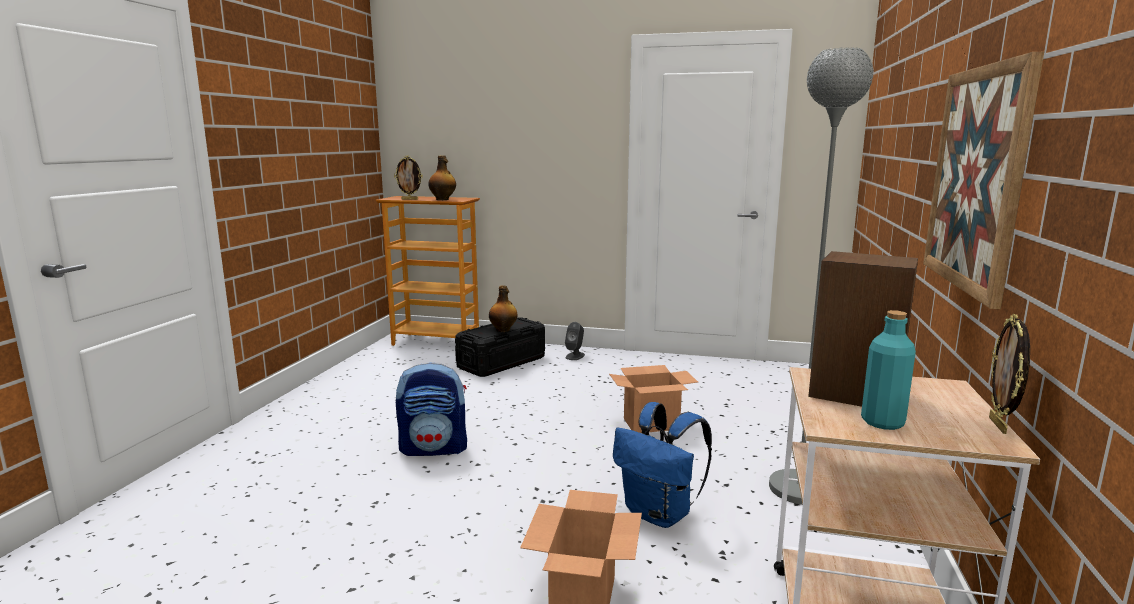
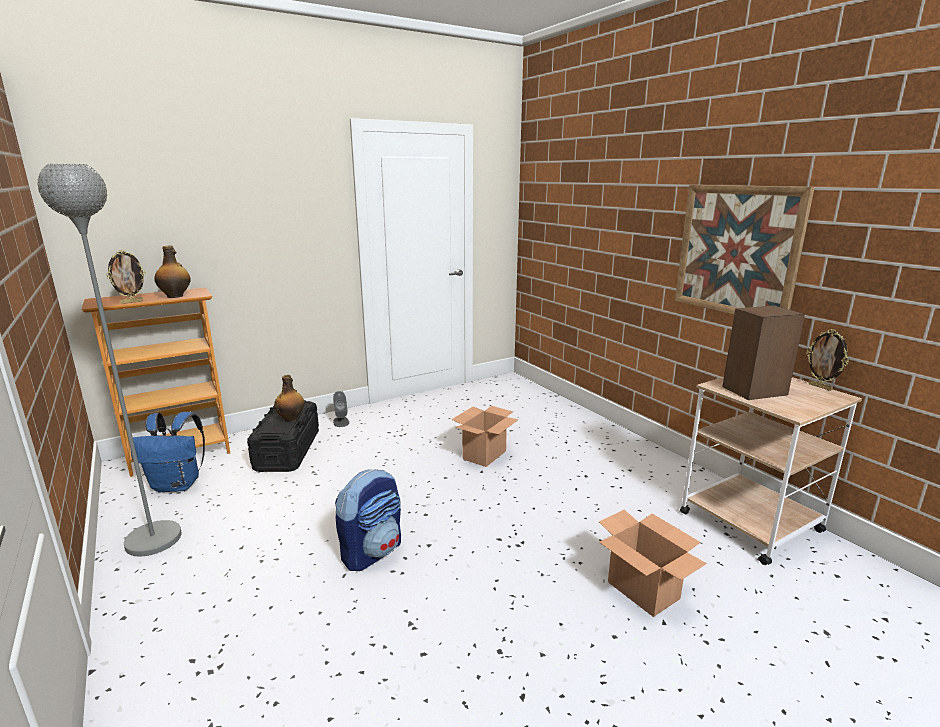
camera: 45 degrees left, 5 degrees up
blue backpack [613,402,712,528] -> blue backpack moved to [130,412,205,492]
grey floor lamp [769,47,873,505] -> grey floor lamp moved to [37,164,182,556]
turquoise bottle [861,310,916,430] -> none

